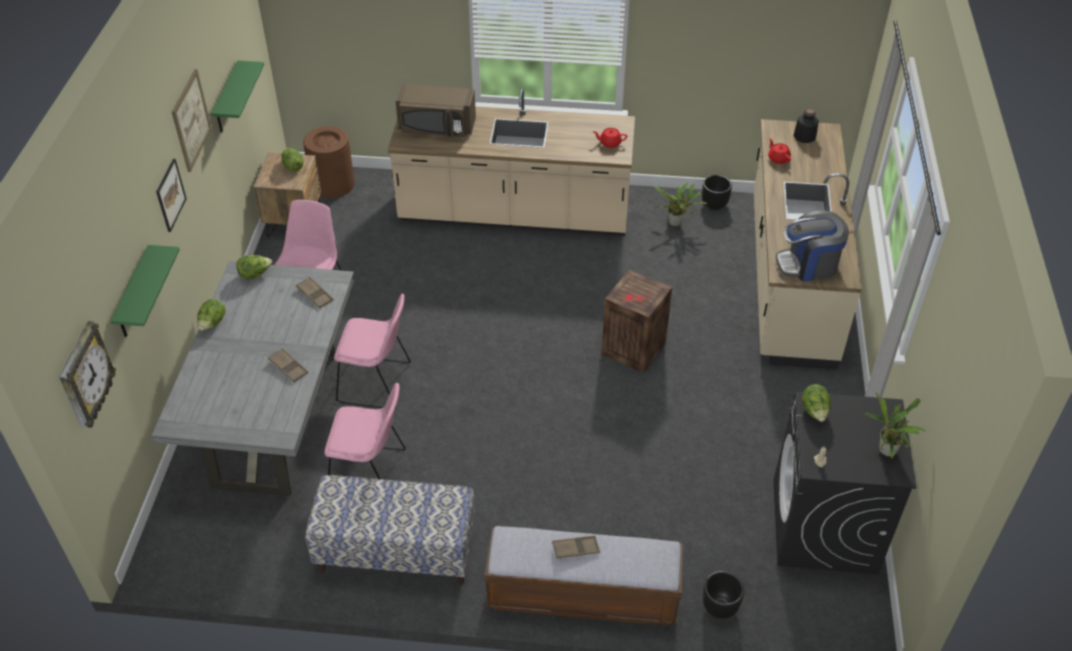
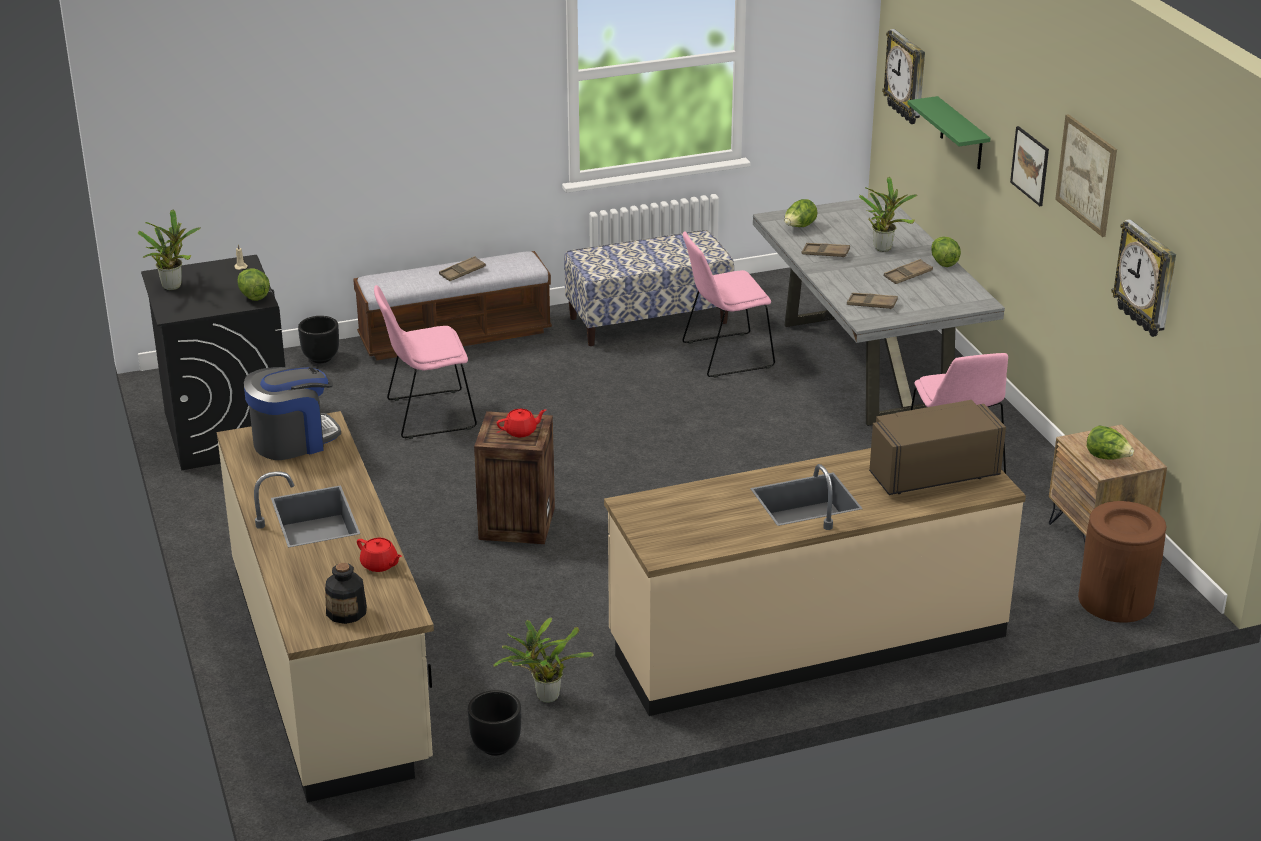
camera: 155 degrees right, 15 degrees down
green shelf [211,61,264,133] -> wall clock [1111,219,1176,337]
lettuce [236,255,272,280] -> lettuce moved to [784,199,817,227]
pink chair [334,294,411,409] -> pink chair moved to [374,285,477,439]
red teapot [593,128,627,148] -> red teapot moved to [497,409,546,437]
none -> potted plant [859,177,917,252]
none -> brown tray [884,259,933,284]

